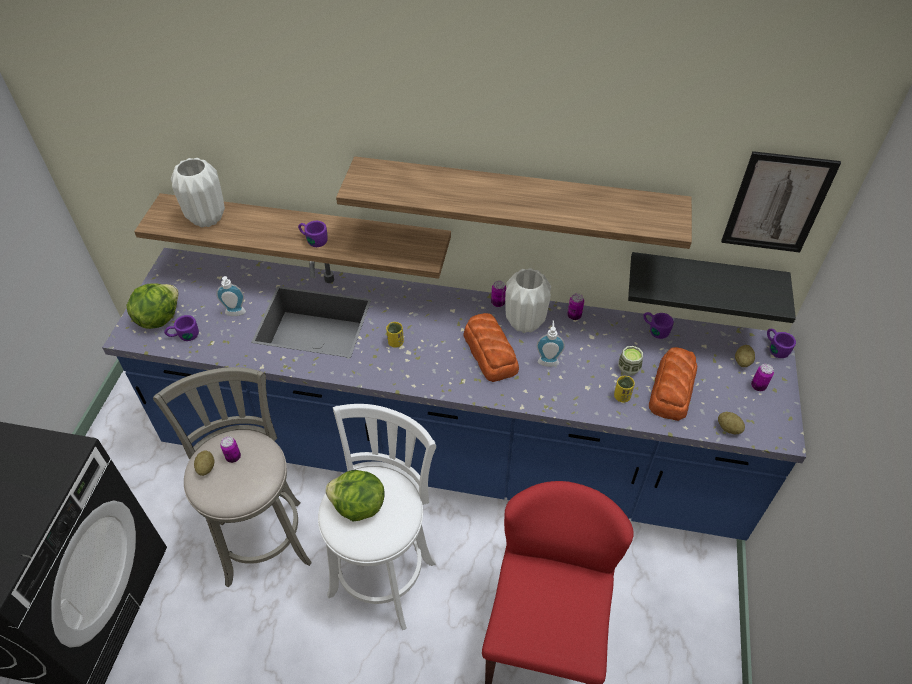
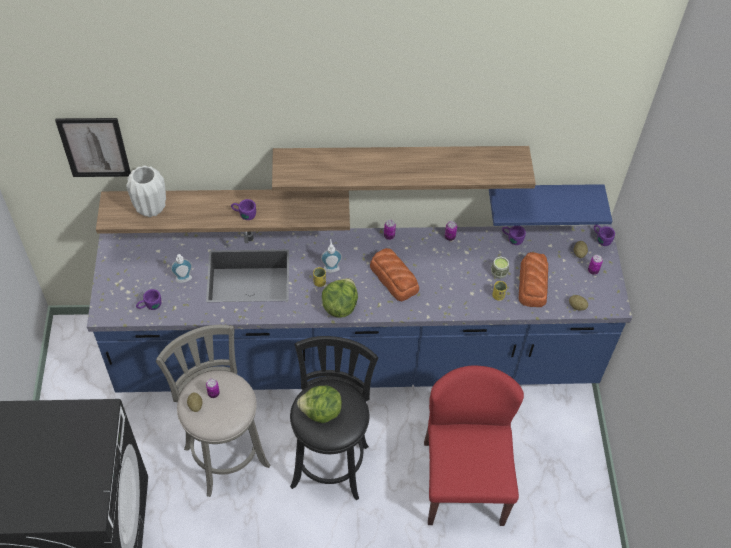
camera: 15 degrees left, 5 degrees up
lettuce [126,284,178,329] -> lettuce moved to [322,278,358,318]
white stool [318,404,436,630] -> black stool [290,336,378,500]
white vase [505,268,551,333] -> none
soap dispenser [536,320,565,367] -> soap dispenser moved to [321,239,342,273]
black shelf [628,252,796,323] -> blue shelf [489,184,612,226]
picture [721,151,841,253] -> picture moved to [55,118,131,177]

